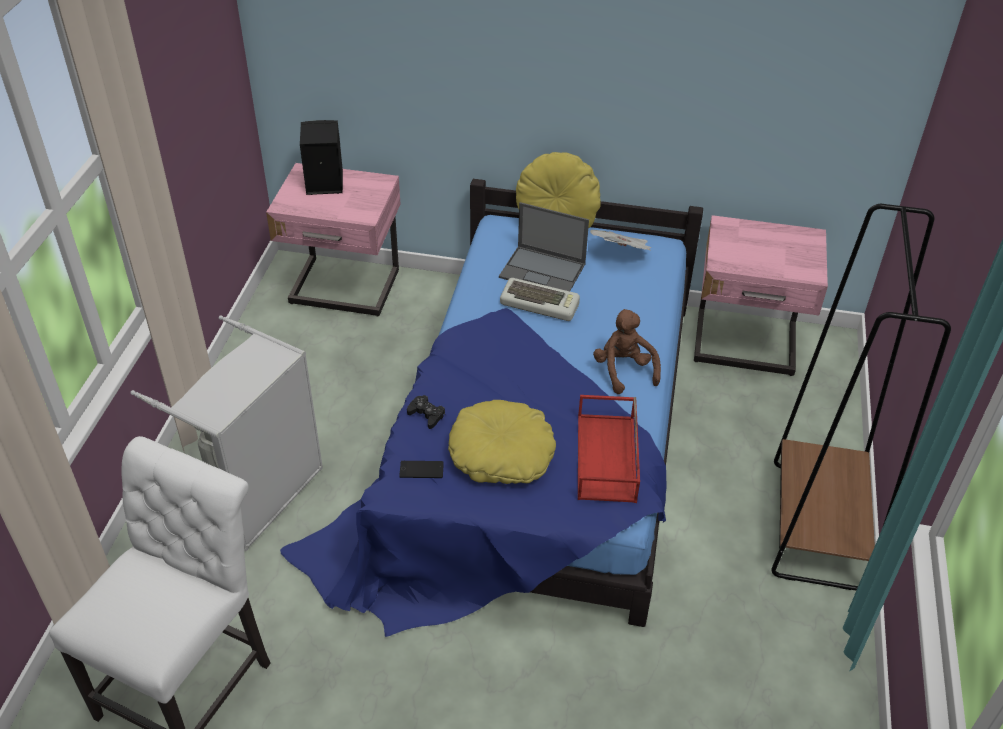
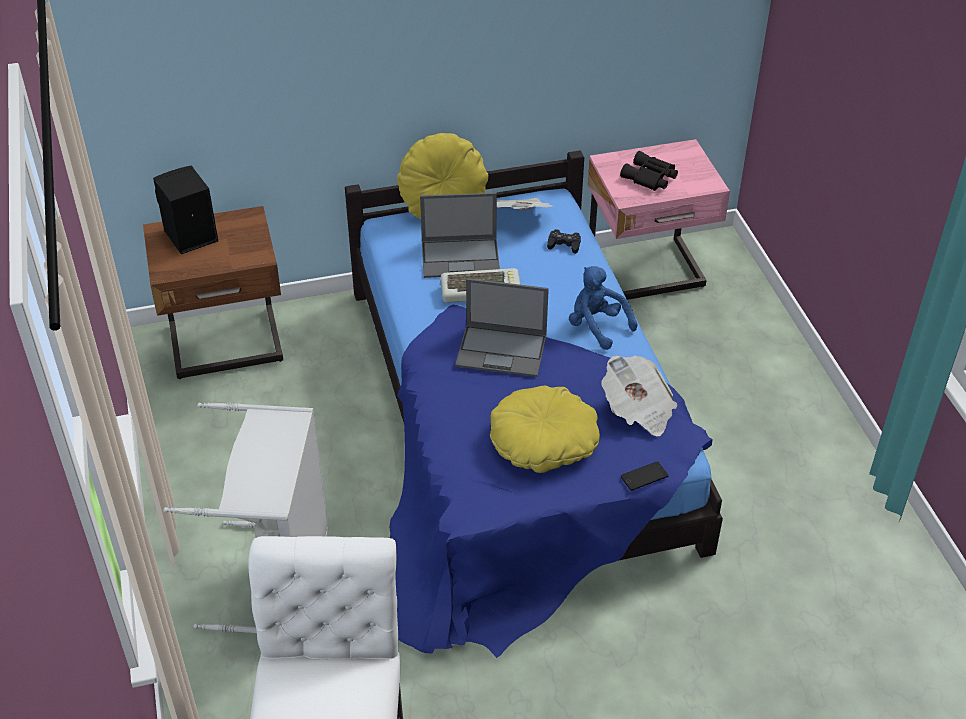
camera: 25 degrees left, 0 degrees up
pink nightstand [266,163,400,317] -> brown nightstand [143,206,283,379]
phone [399,461,444,478] -> phone moved to [621,461,669,491]
black game controller [407,395,445,429] -> black game controller moved to [547,229,581,254]
red tray [578,395,640,503] -> newspaper [601,355,677,436]
brown plush toy [593,309,661,394] -> blue plush toy [569,266,638,350]
clothes rack [771,204,951,590] -> none
none -> laptop [455,278,549,377]
none -> black binoculars [620,151,678,191]

